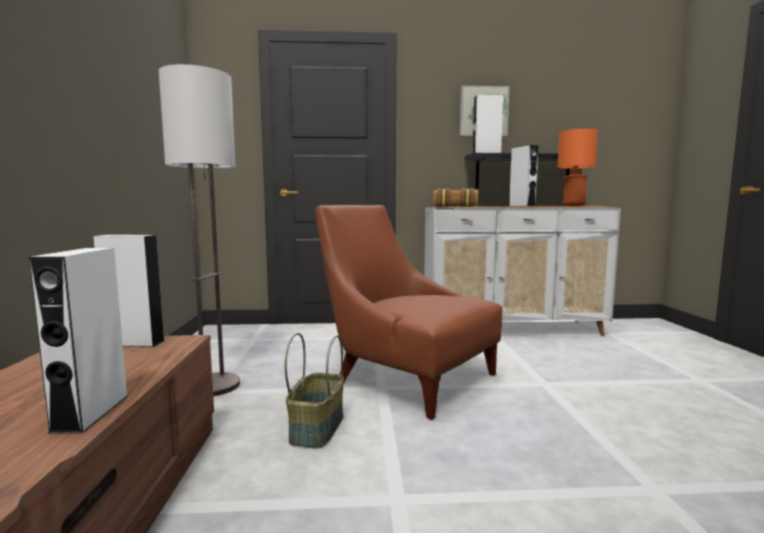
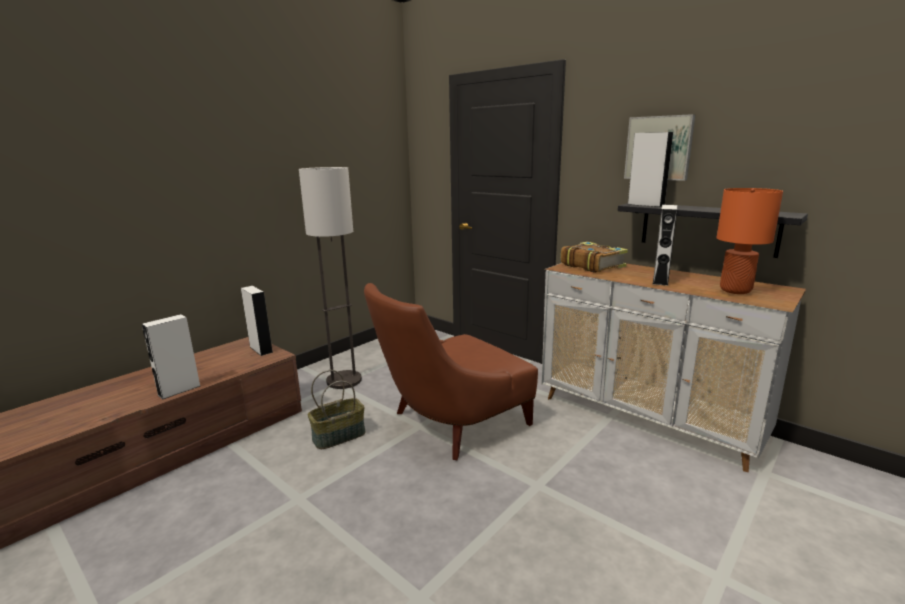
camera: 45 degrees right, 10 degrees up
brown armchair [316,205,502,420] -> brown armchair turned 120 degrees counterclockwise [364,283,538,460]

